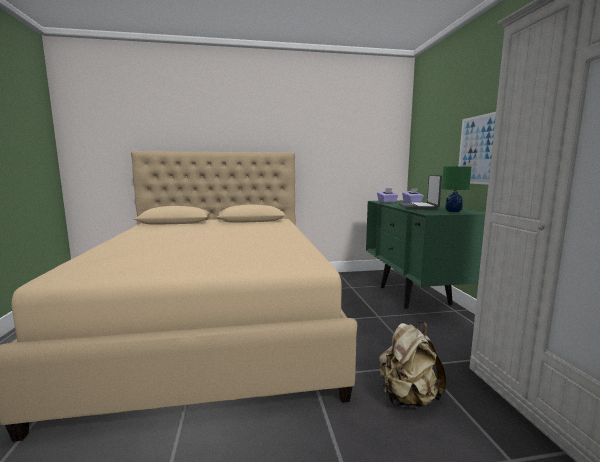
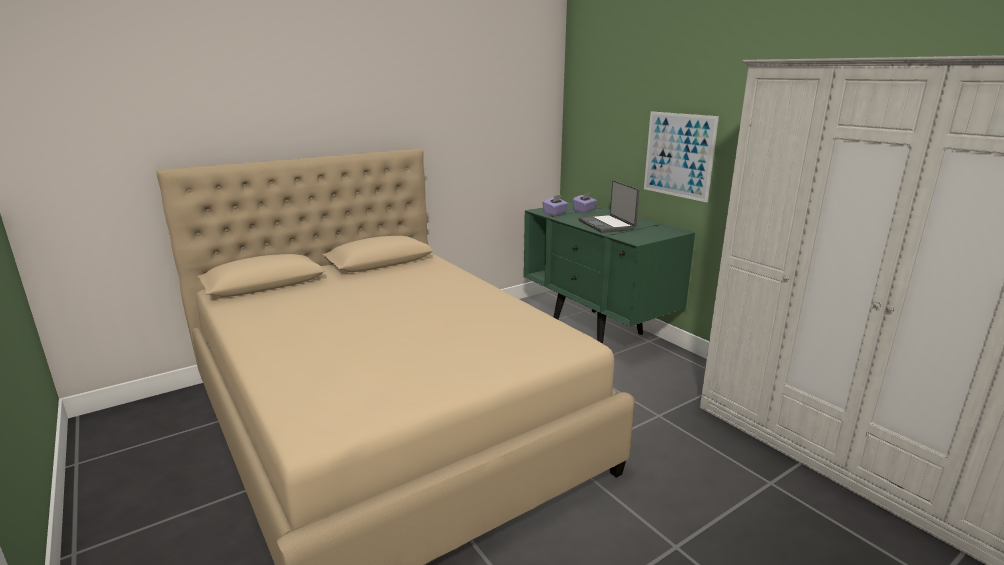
camera: 25 degrees left, 10 degrees up
beige backpack [379,322,447,408] -> none
green table lamp [442,166,471,212] -> none

